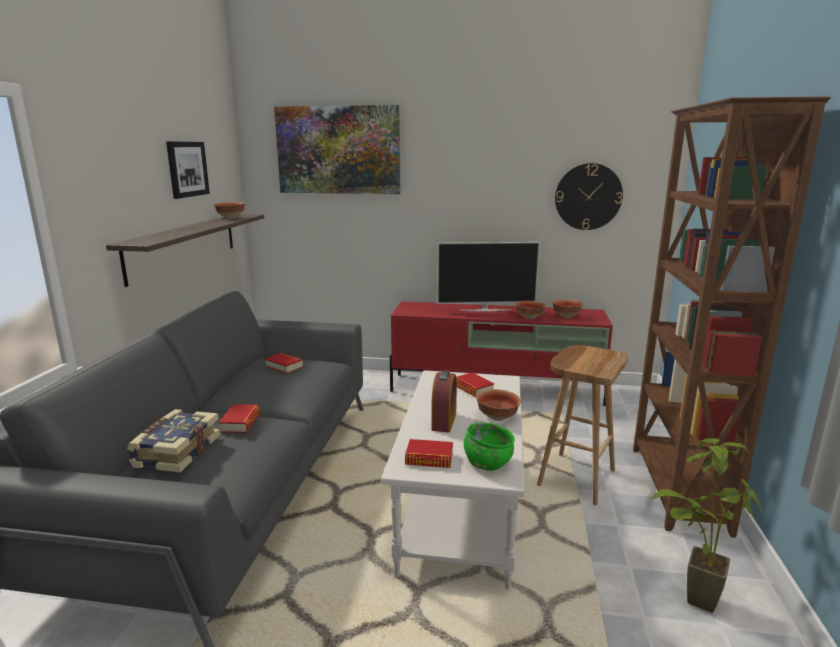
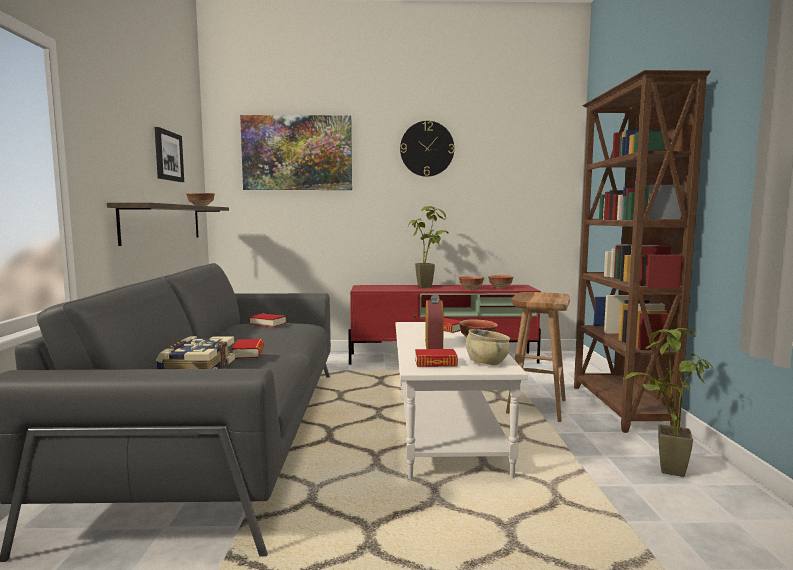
camera: 10 degrees left, 10 degrees down
television [437,242,540,312] -> potted plant [408,206,449,288]
green bowl [464,423,515,471] -> beige bowl [466,329,510,365]
wall clock [555,163,623,230] -> wall clock moved to [400,121,454,177]

